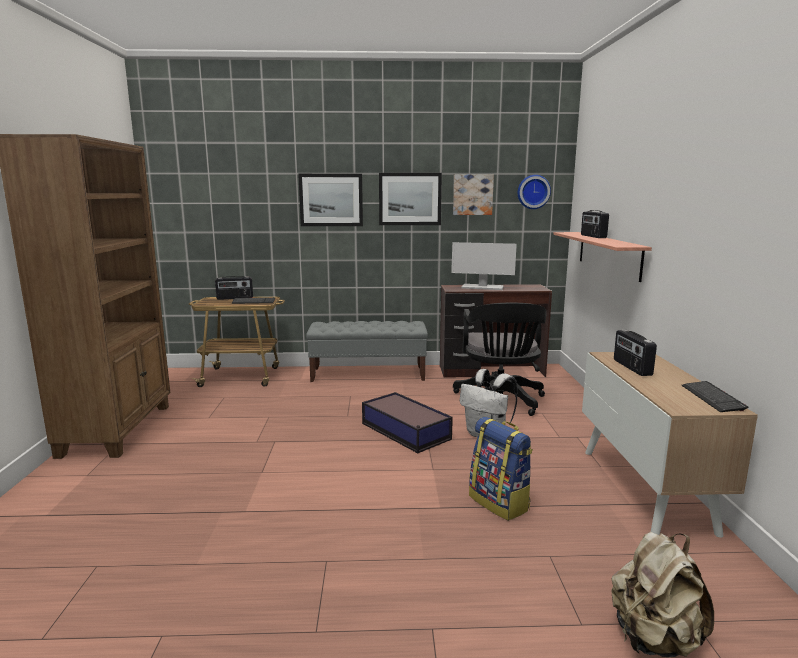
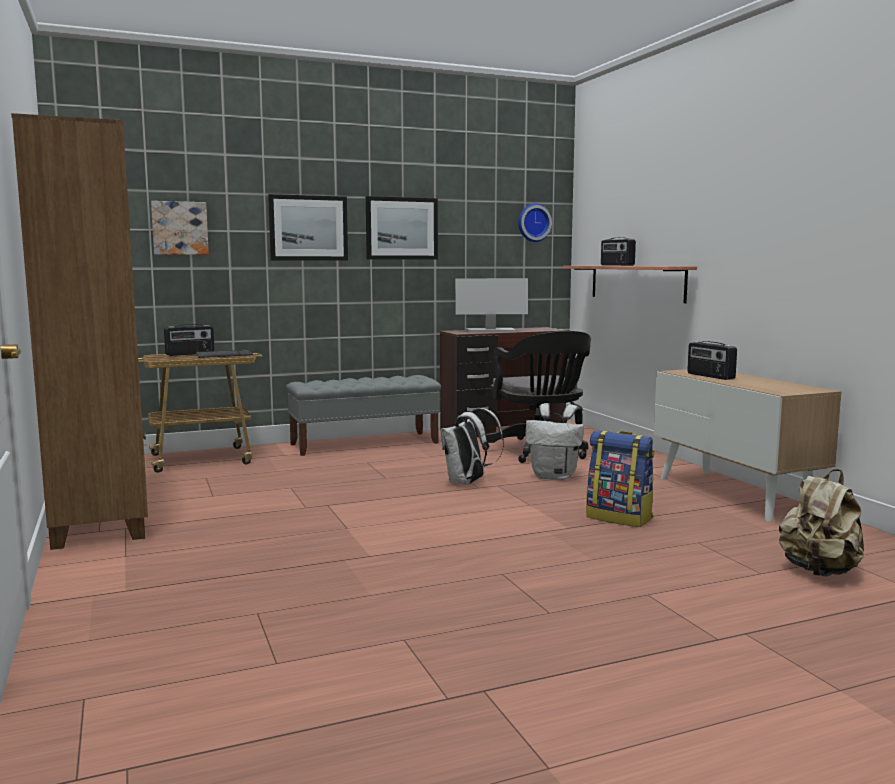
camera: 20 degrees left, 5 degrees down
storage box [362,392,453,453] -> white backpack [440,408,504,485]
picture [453,175,494,215] -> picture moved to [151,201,209,255]
keyboard [682,381,748,412] -> none

